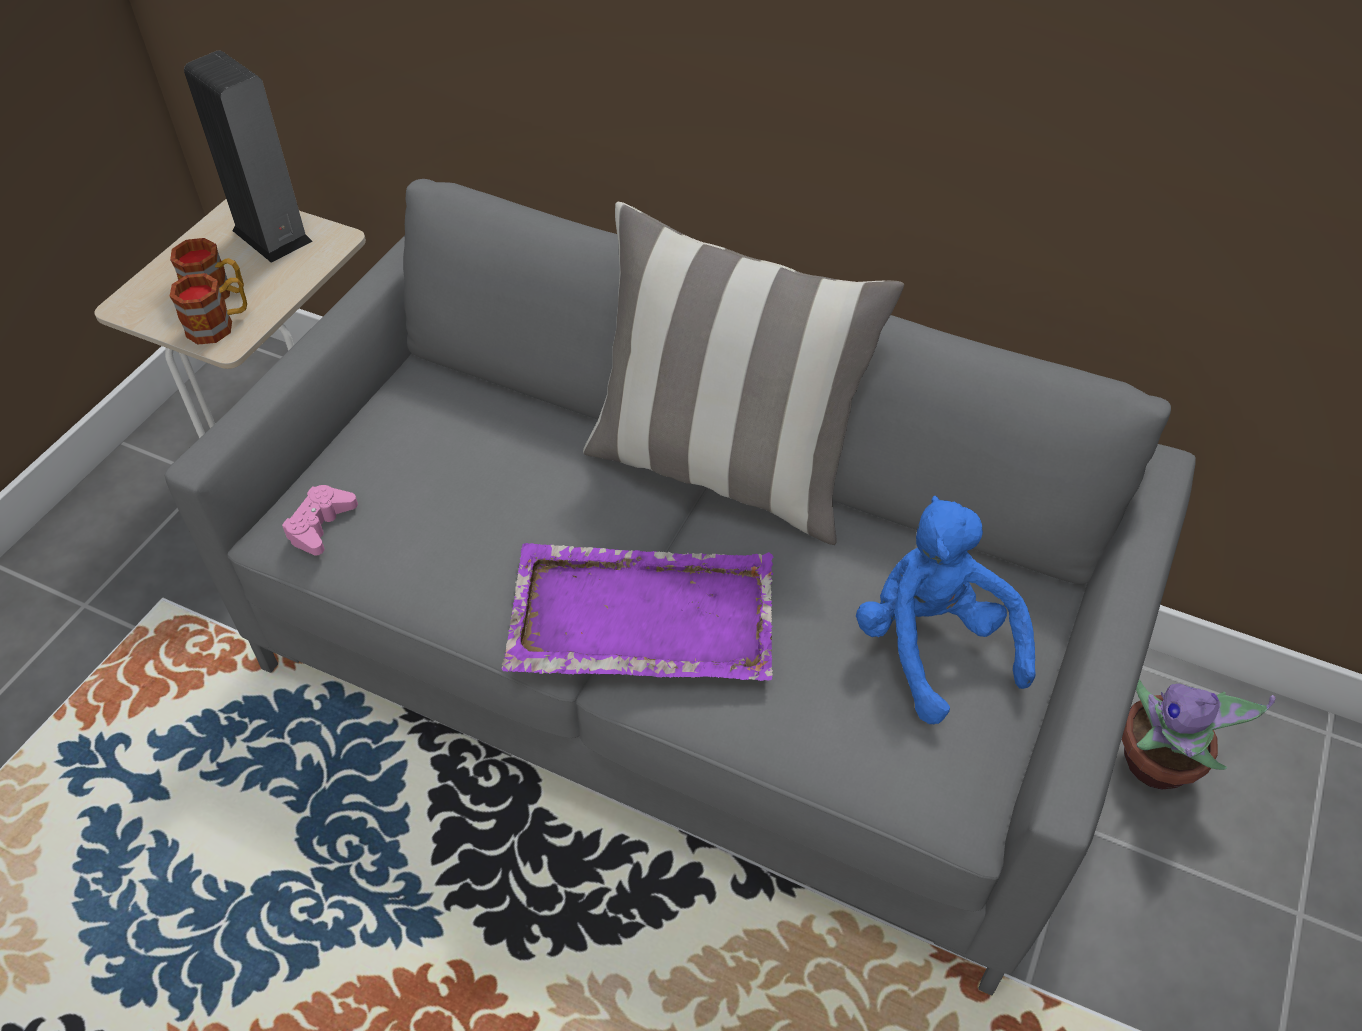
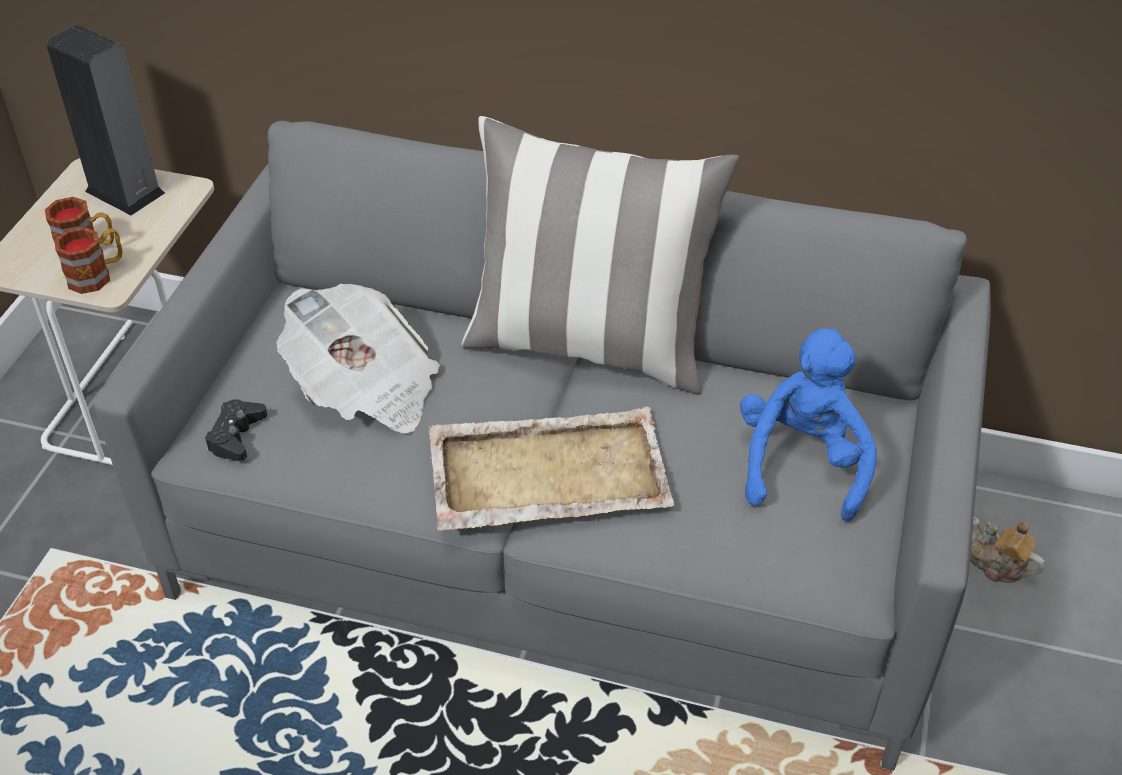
camera: 10 degrees left, 5 degrees down
pink game controller [282,485,358,555] -> black game controller [205,399,267,461]
purple tray [501,543,773,681] -> beige tray [429,406,674,531]
blue plush toy [856,496,1036,724] -> blue plush toy turned 45 degrees clockwise [740,328,877,522]
potted plant [1122,679,1276,789] -> teapot [970,517,1045,583]
none -> newspaper [276,284,440,434]

